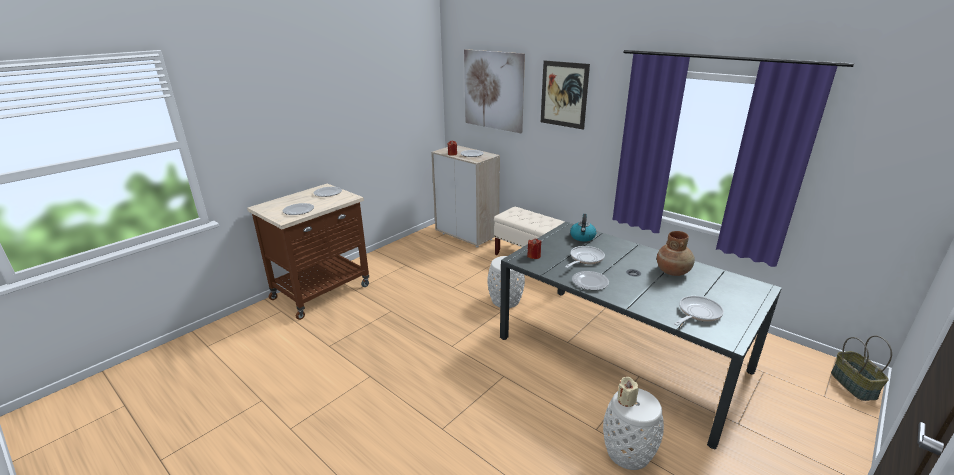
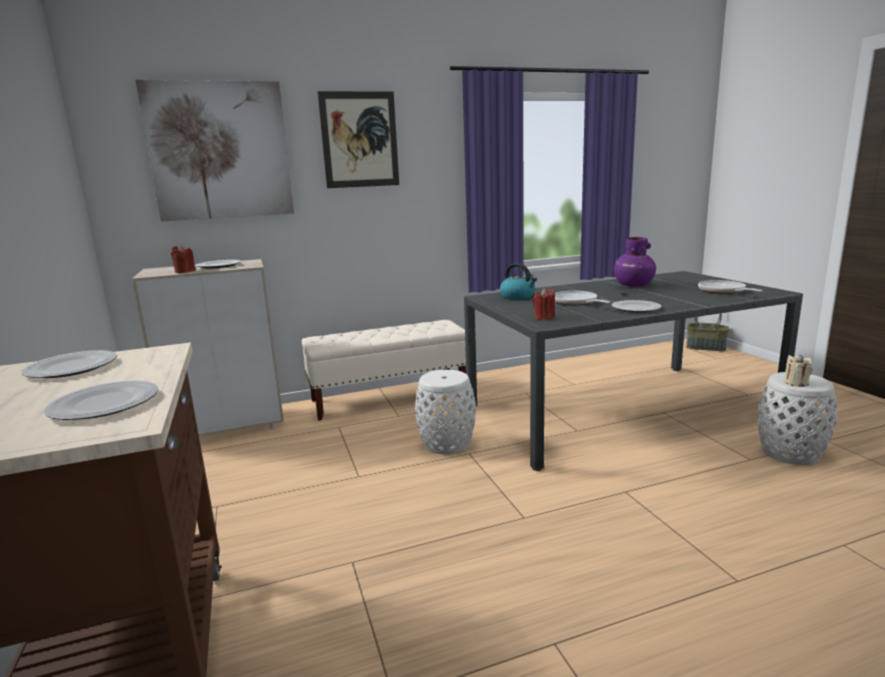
camera: 60 degrees left, 10 degrees down
brown vase [657,231,695,276] -> purple vase [614,237,656,287]

